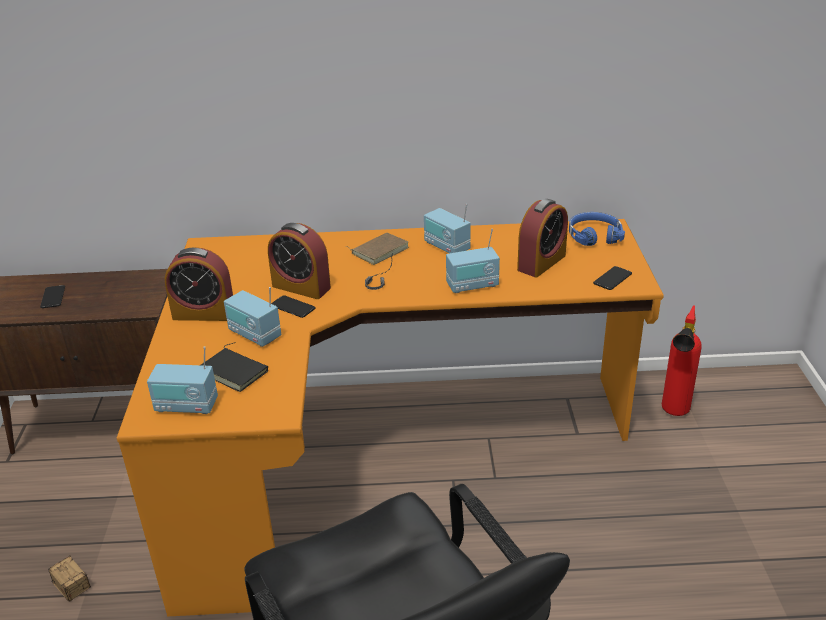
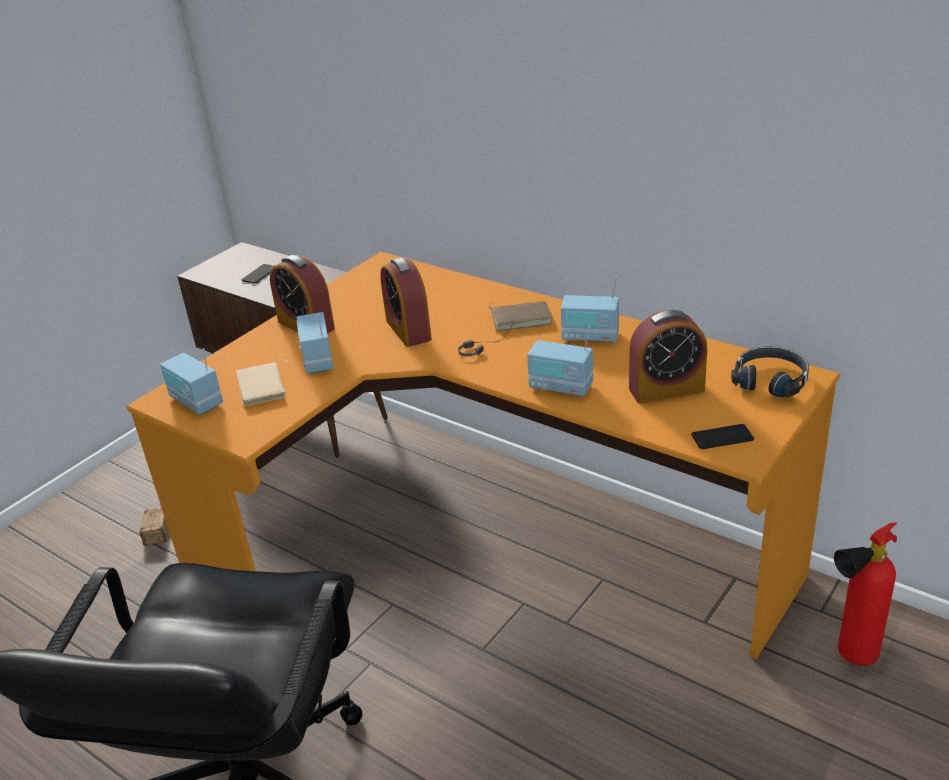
camera: 40 degrees right, 0 degrees up
black book [201,342,268,392] -> beige book [236,360,290,406]
phone [271,295,316,318] -> none
radio [424,204,471,253] -> radio turned 75 degrees counterclockwise [561,276,619,343]
blue headphones [569,212,625,246] -> black headphones [731,346,809,398]

